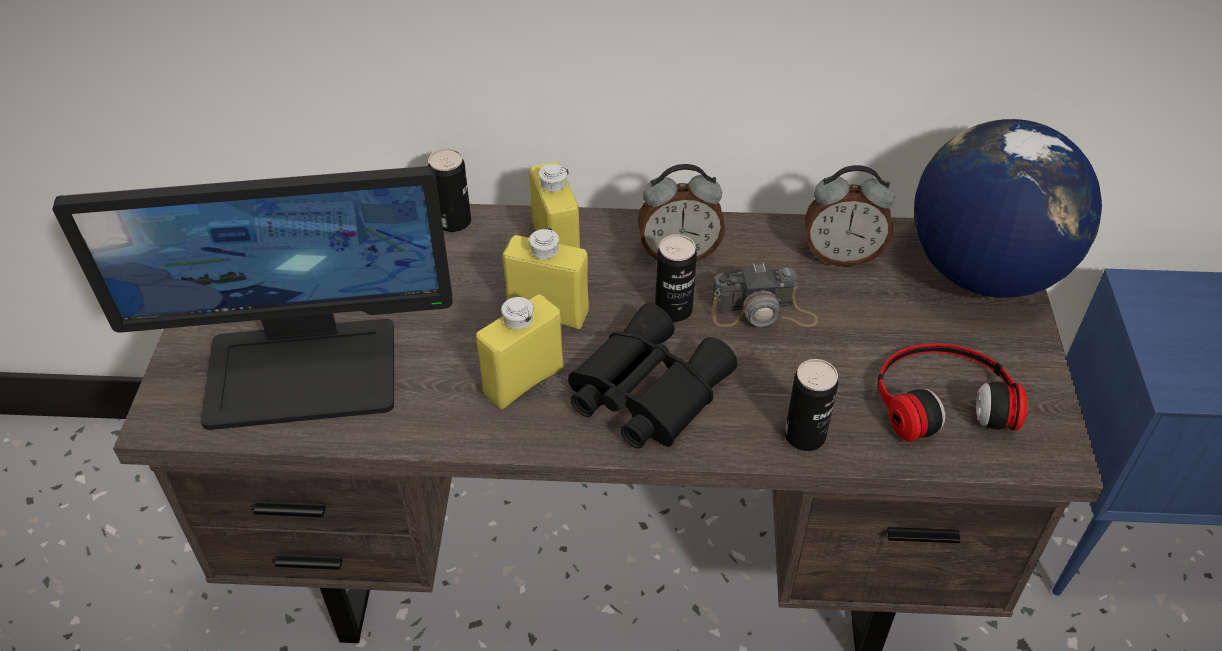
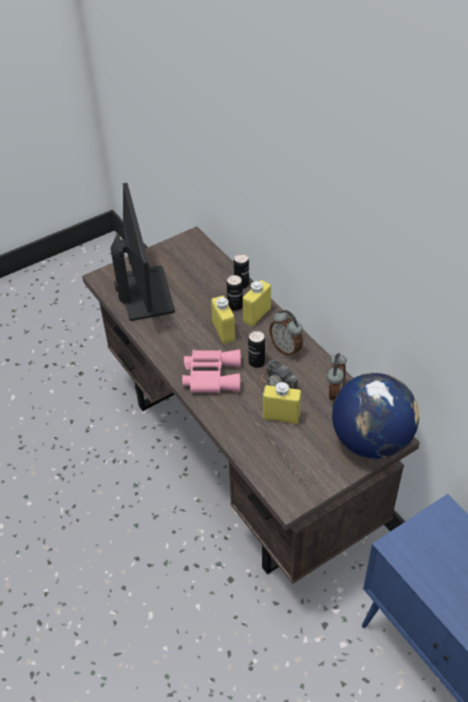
camera: 55 degrees right, 0 degrees up
monitor [52,166,453,430] -> monitor turned 150 degrees counterclockwise [111,183,175,321]
yellow bottle [476,294,563,409] -> yellow bottle moved to [263,382,301,424]
black binoculars [568,303,737,448] -> pink binoculars [182,350,241,394]
can [785,359,838,451] -> can moved to [227,275,243,311]
alarm clock [805,165,894,267] -> alarm clock turned 135 degrees counterclockwise [327,353,347,401]
headphones [878,343,1028,442] -> none

